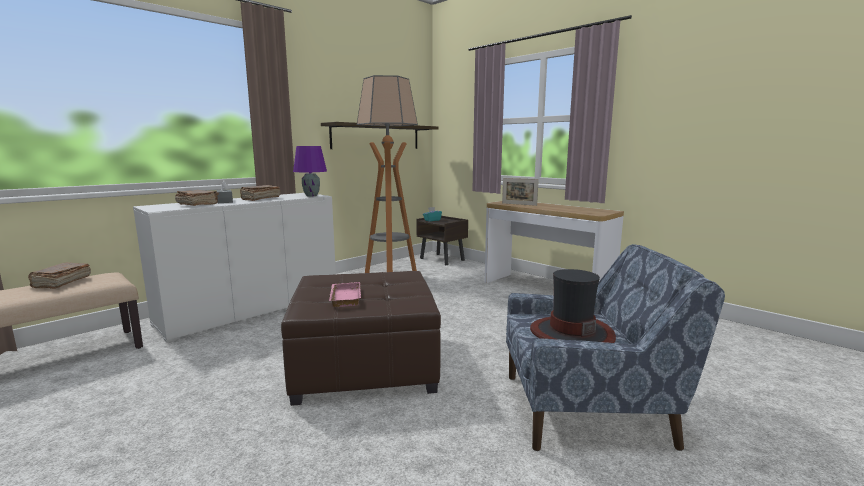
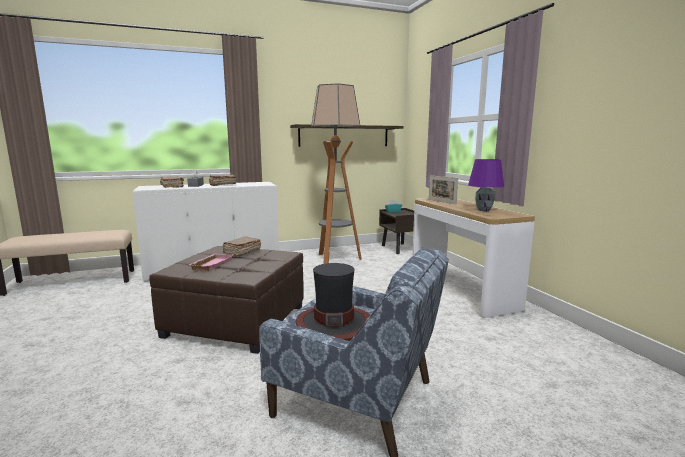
camera: 25 degrees right, 0 degrees up
brown book [28,262,91,289] -> brown book moved to [223,236,261,257]
purple table lamp [293,146,327,196] -> purple table lamp moved to [468,159,504,211]

